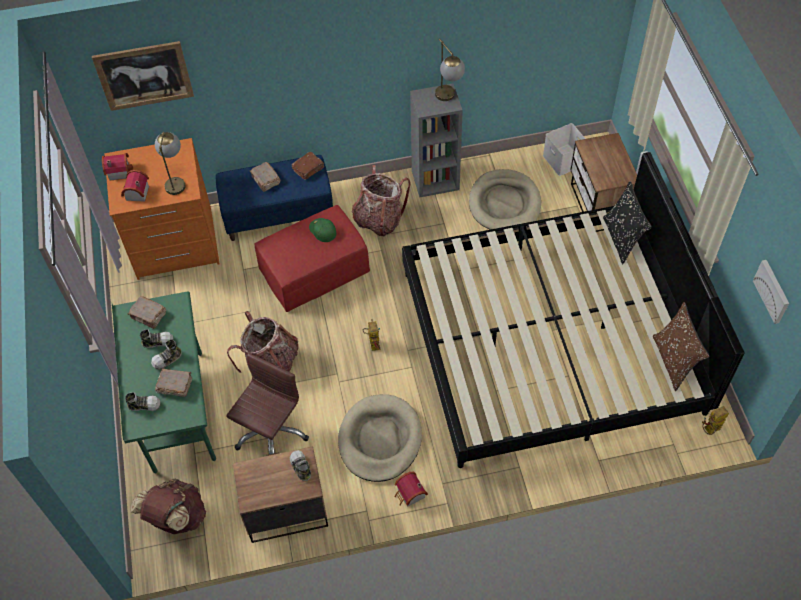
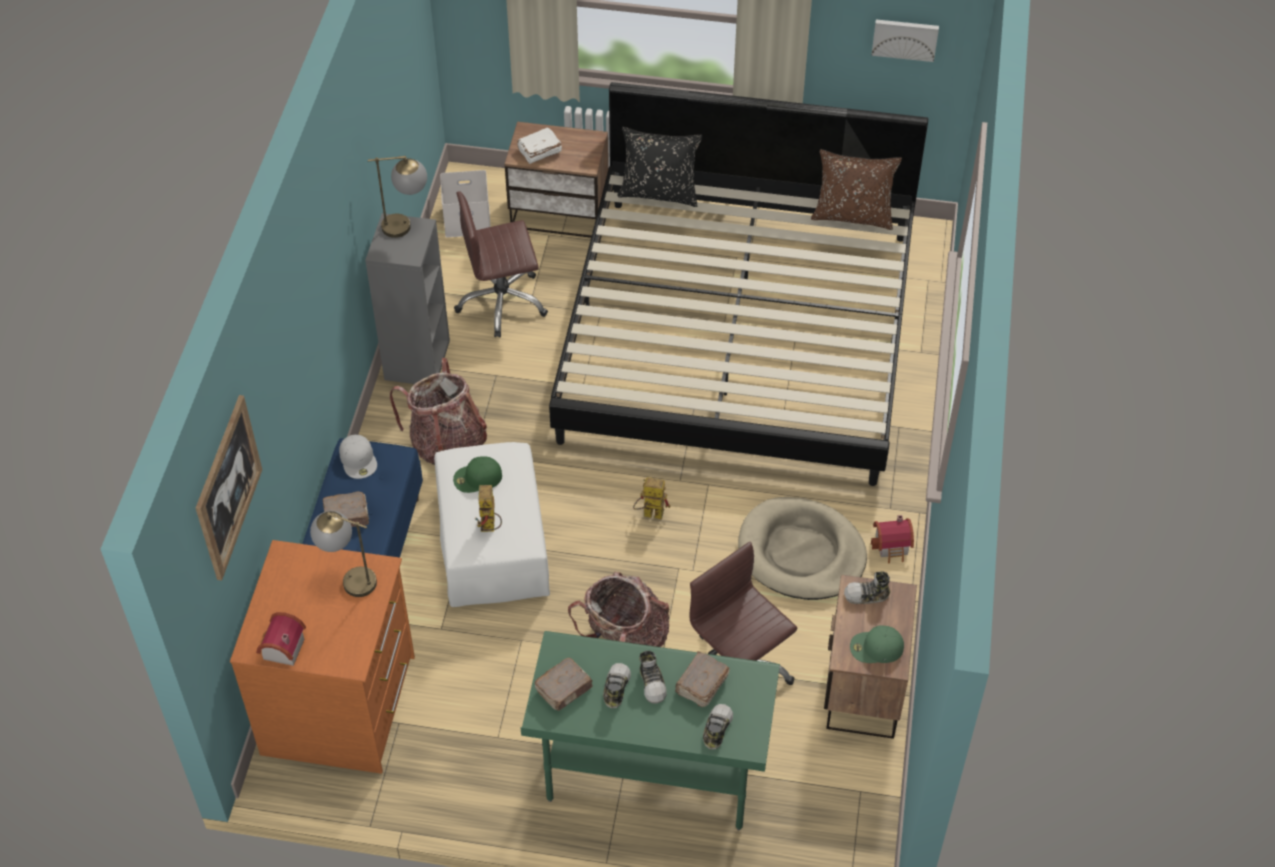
camera: 70 degrees left, 5 degrees down
toy house [121,170,149,202] -> none
brown backpack [131,479,206,534] -> none
red ottoman [255,205,370,312] -> white ottoman [434,442,550,607]
brown book [292,152,324,180] -> white cap [339,435,377,479]
beige dog bed [469,169,541,230] -> brown office chair [454,191,548,337]
toy robot [702,406,729,435] -> toy robot moved to [475,485,502,532]
none -> white book [517,127,562,164]
none -> green cap [850,626,904,663]

